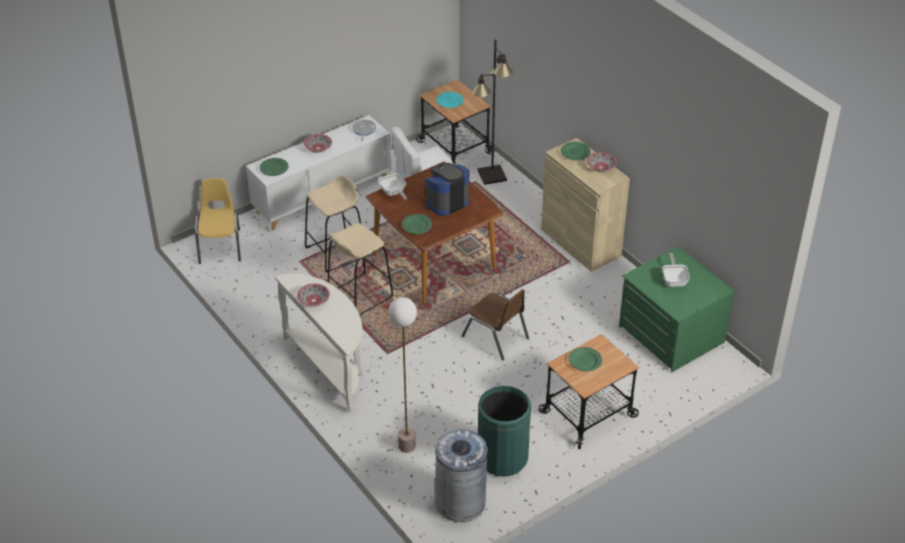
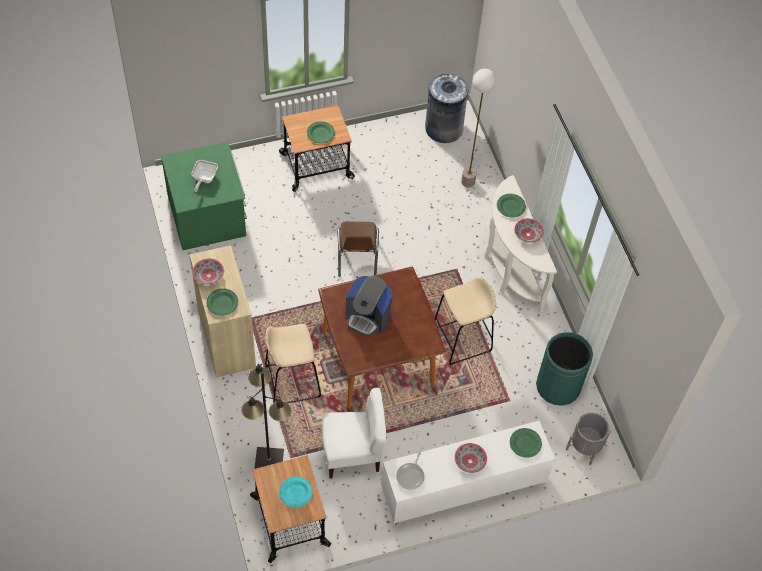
camera: 165 degrees left, 15 degrees up
yellow chair [195,178,241,264] -> grey planter [566,413,611,465]
beige stool [305,175,361,273] -> beige stool moved to [265,324,321,403]
frying pan [378,173,407,200] -> none
green plate [402,214,432,234] -> green plate moved to [497,194,526,217]
coffee machine [425,163,469,216] -> coffee machine turned 45 degrees clockwise [346,276,393,337]
brown chair [462,289,529,360] -> brown chair turned 150 degrees counterclockwise [338,221,379,277]
green trash can [478,386,531,477] -> green trash can moved to [536,332,593,406]

